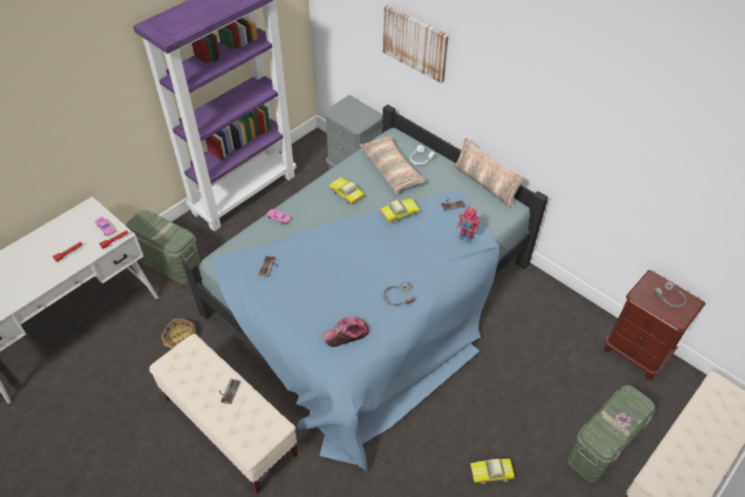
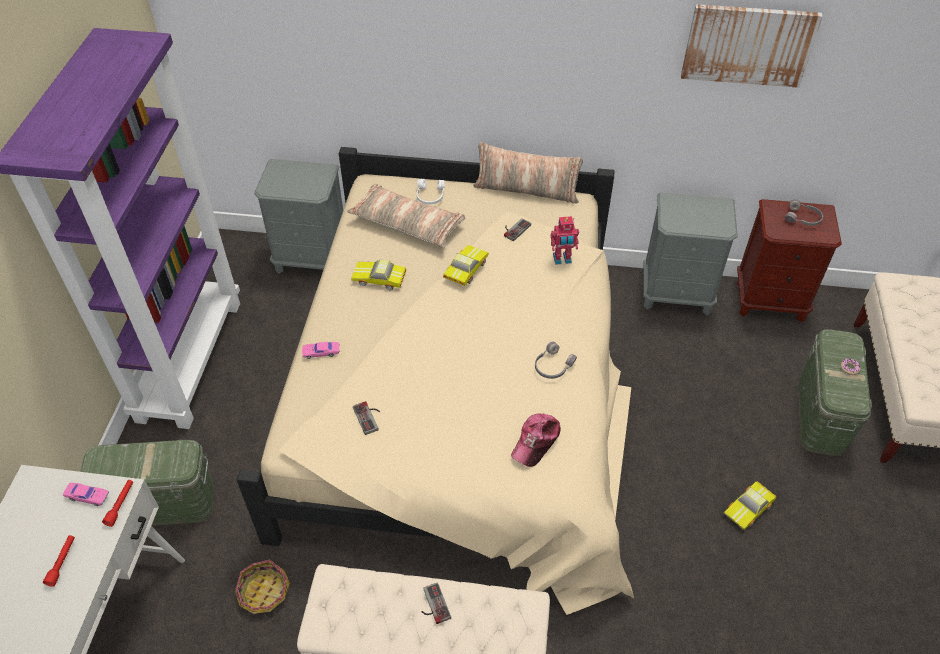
camera: 35 degrees left, 0 degrees up
blue bed [183,105,548,473] -> beige bed [237,147,634,615]
picture [383,5,449,83] -> picture moved to [681,4,823,88]
none -> grey nightstand [643,192,738,315]

